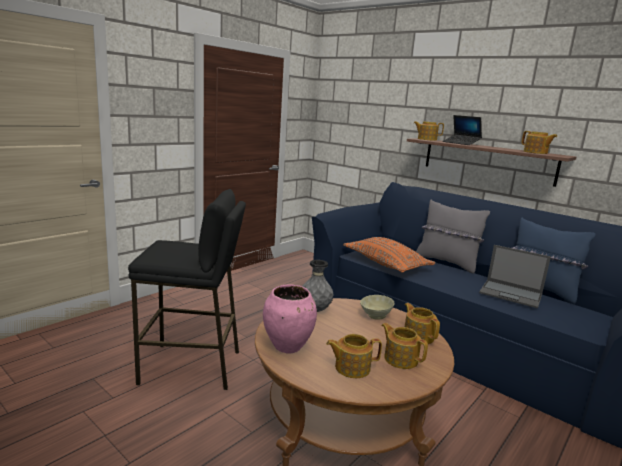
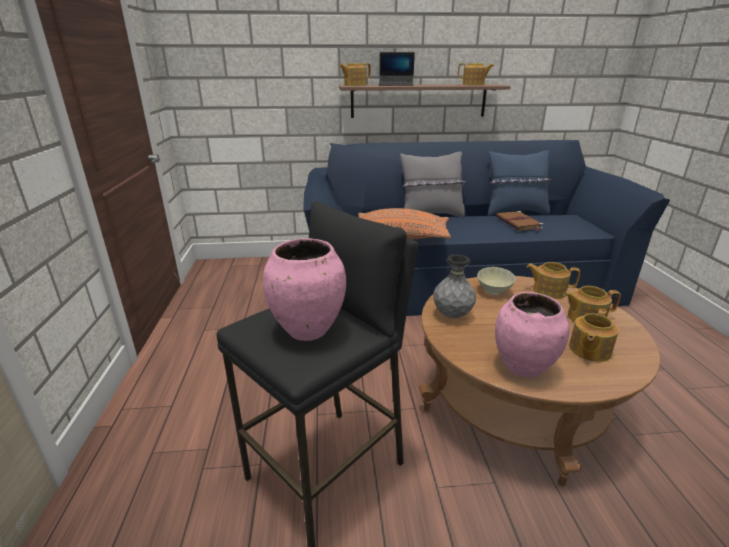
camera: 45 degrees left, 10 degrees up
laptop [479,245,551,308] -> brown book [496,211,543,231]
none -> pink vase [263,238,346,341]

